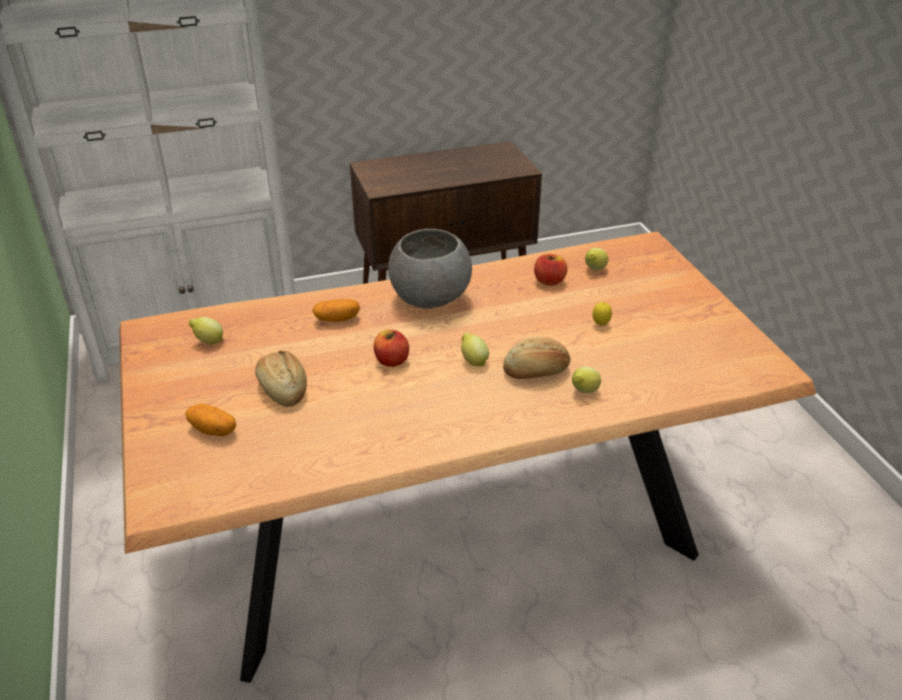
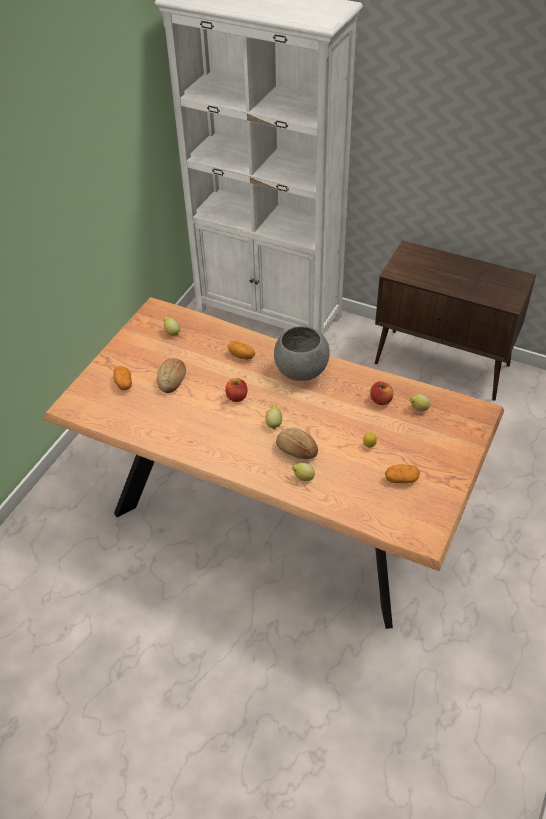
camera: 45 degrees right, 10 degrees up
none -> potato [385,464,420,483]

